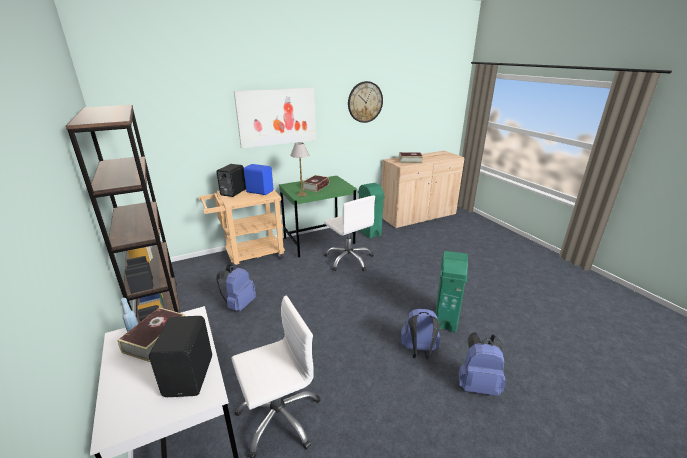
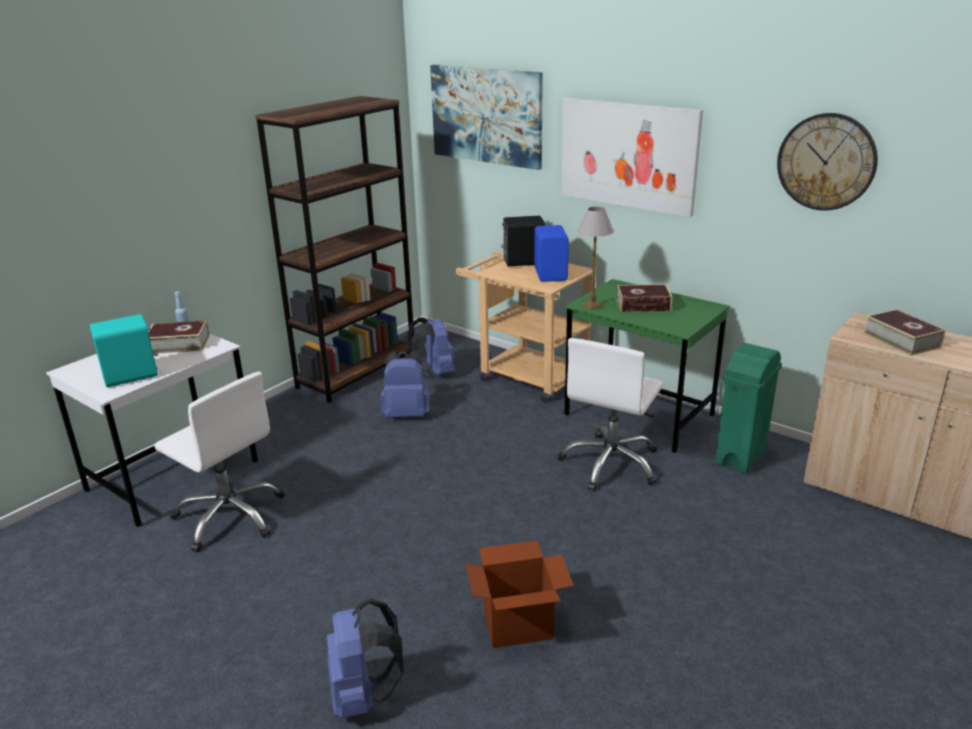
camera: 65 degrees right, 0 degrees up
black speaker [149,316,212,397] -> turquoise speaker [90,314,158,387]
blue backpack [401,309,440,360] -> blue backpack moved to [407,317,455,378]
green trash can [435,251,468,333] -> cardboard box [465,540,574,648]
none -> picture [430,65,543,170]

